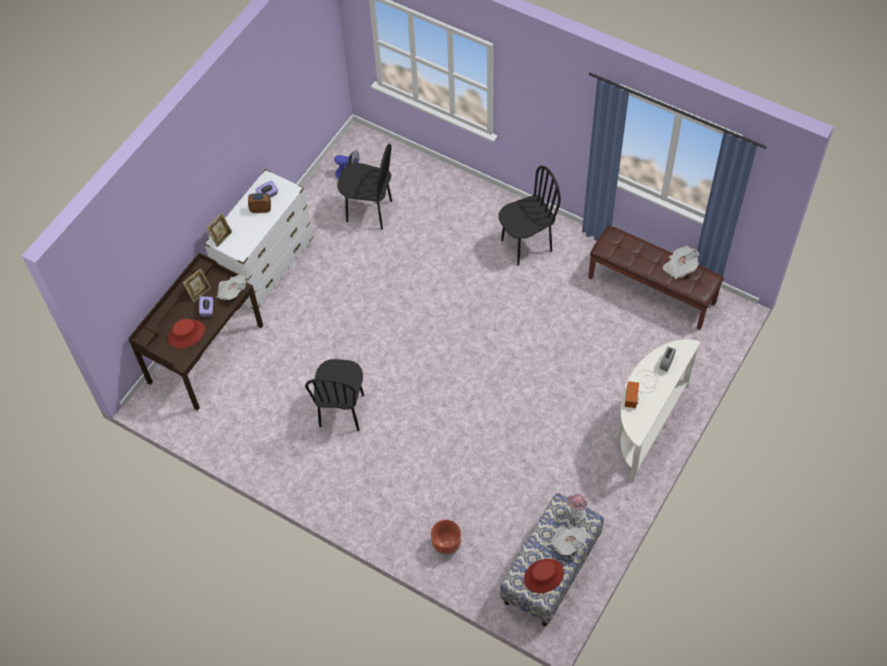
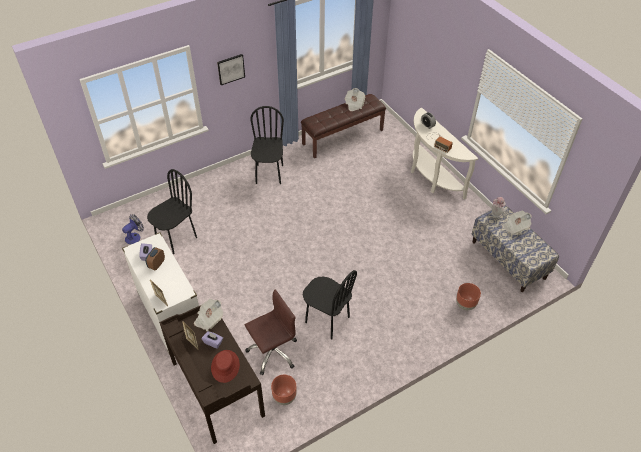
camera: 65 degrees left, 10 degrees down
red hat [524,559,564,593] -> none
none -> picture [217,54,245,85]
none -> brown office chair [245,289,297,375]
none -> brown planter [271,375,296,405]

